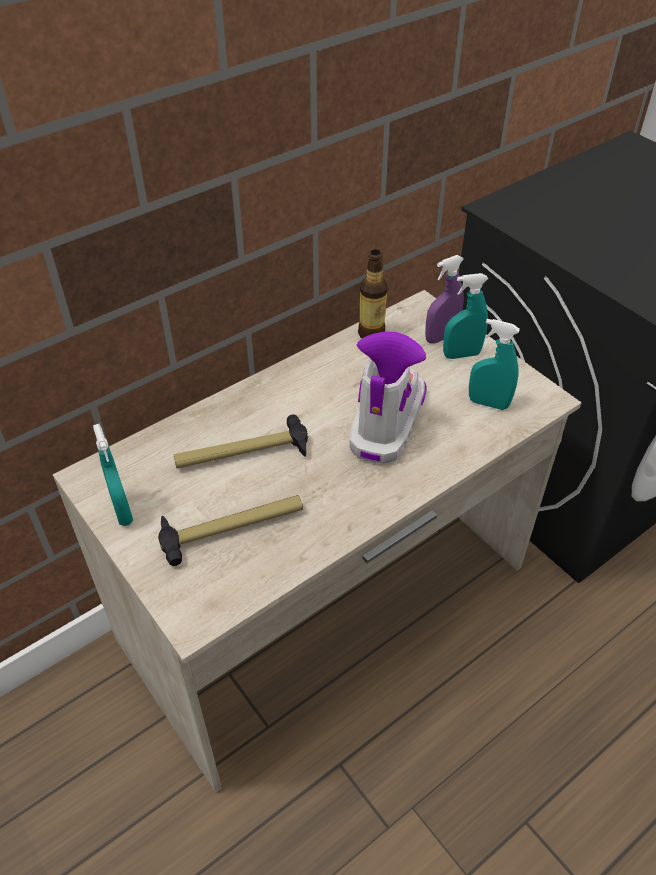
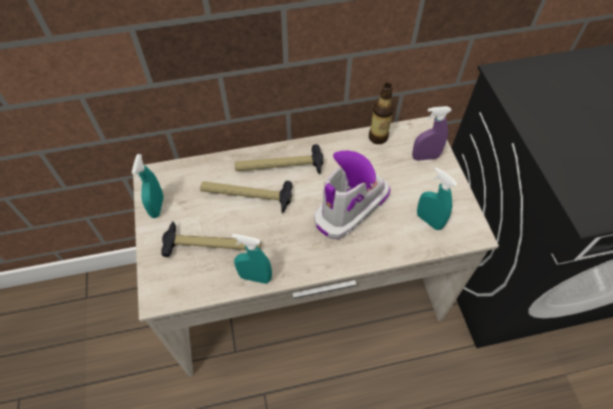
camera: 25 degrees right, 10 degrees up
turquoise spray bottle [443,273,488,359] -> turquoise spray bottle moved to [232,234,272,284]
none -> hammer [235,144,324,175]

